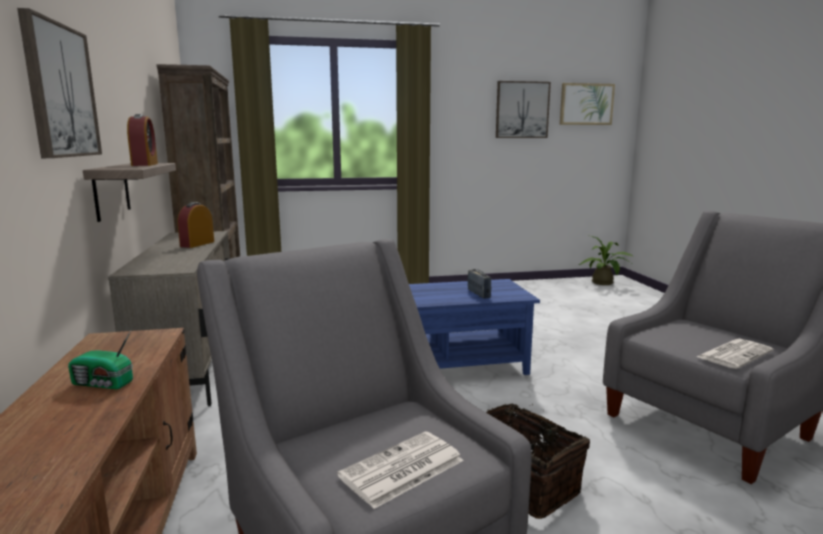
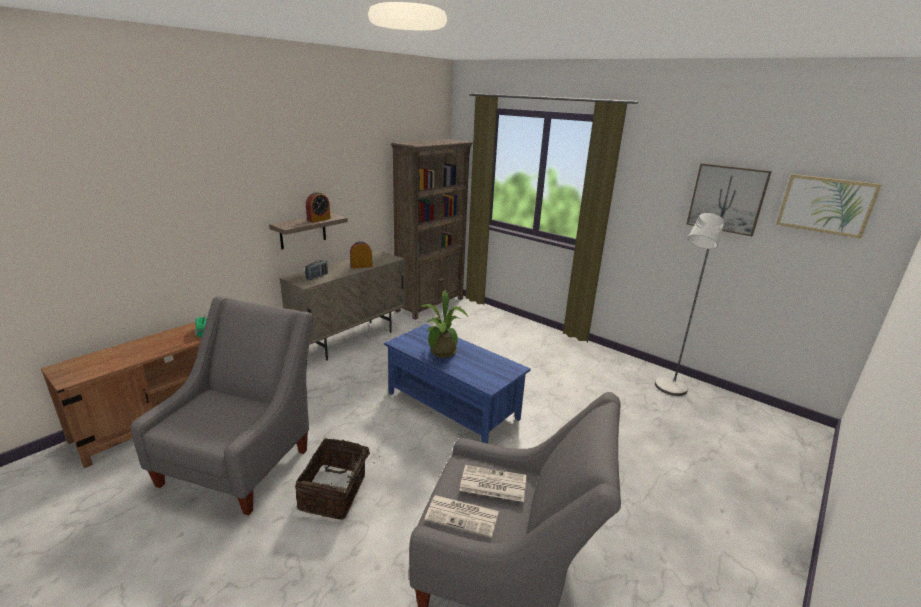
camera: 50 degrees right, 10 degrees up
picture [17,8,102,158] -> none
newspaper [337,431,464,509] -> newspaper moved to [459,465,526,502]
radio [468,269,491,298] -> radio moved to [305,260,328,280]
potted plant [579,235,634,285] -> potted plant moved to [420,290,468,358]
none -> grey floor lamp [655,213,724,396]

